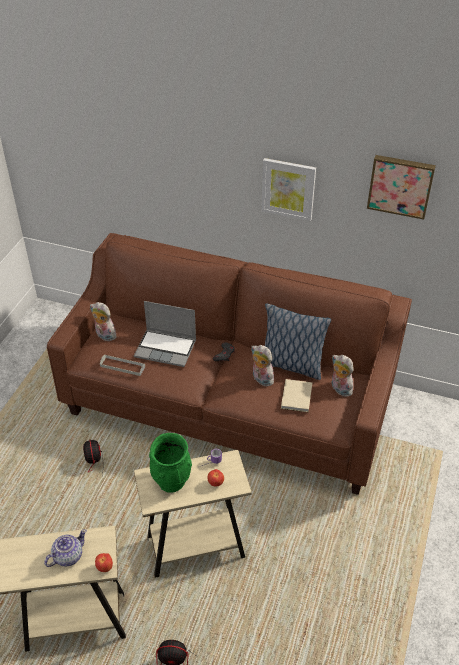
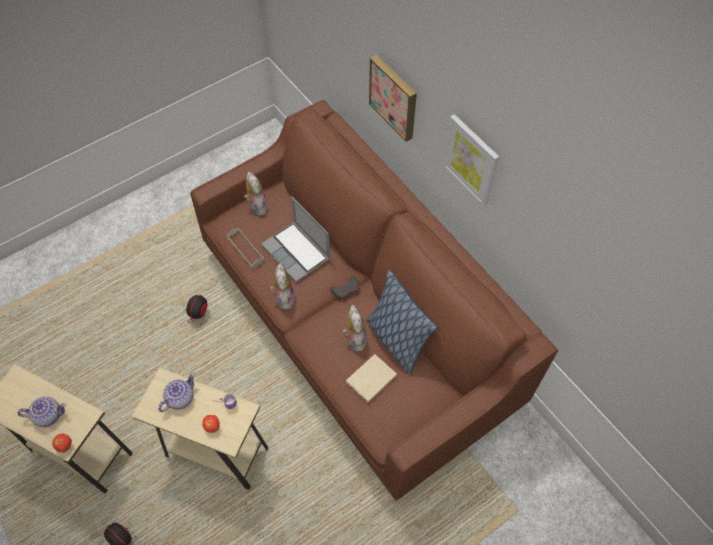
camera: 35 degrees right, 15 degrees up
green vase [149,433,192,493] -> teapot [158,373,195,412]
plush toy [332,355,353,397] -> plush toy moved to [270,263,295,310]
picture [367,155,436,220] -> picture moved to [369,54,417,142]

